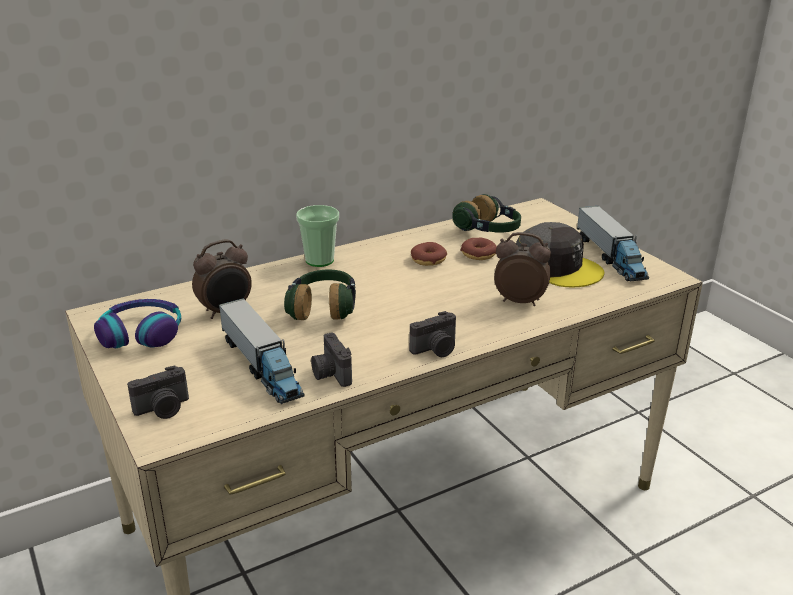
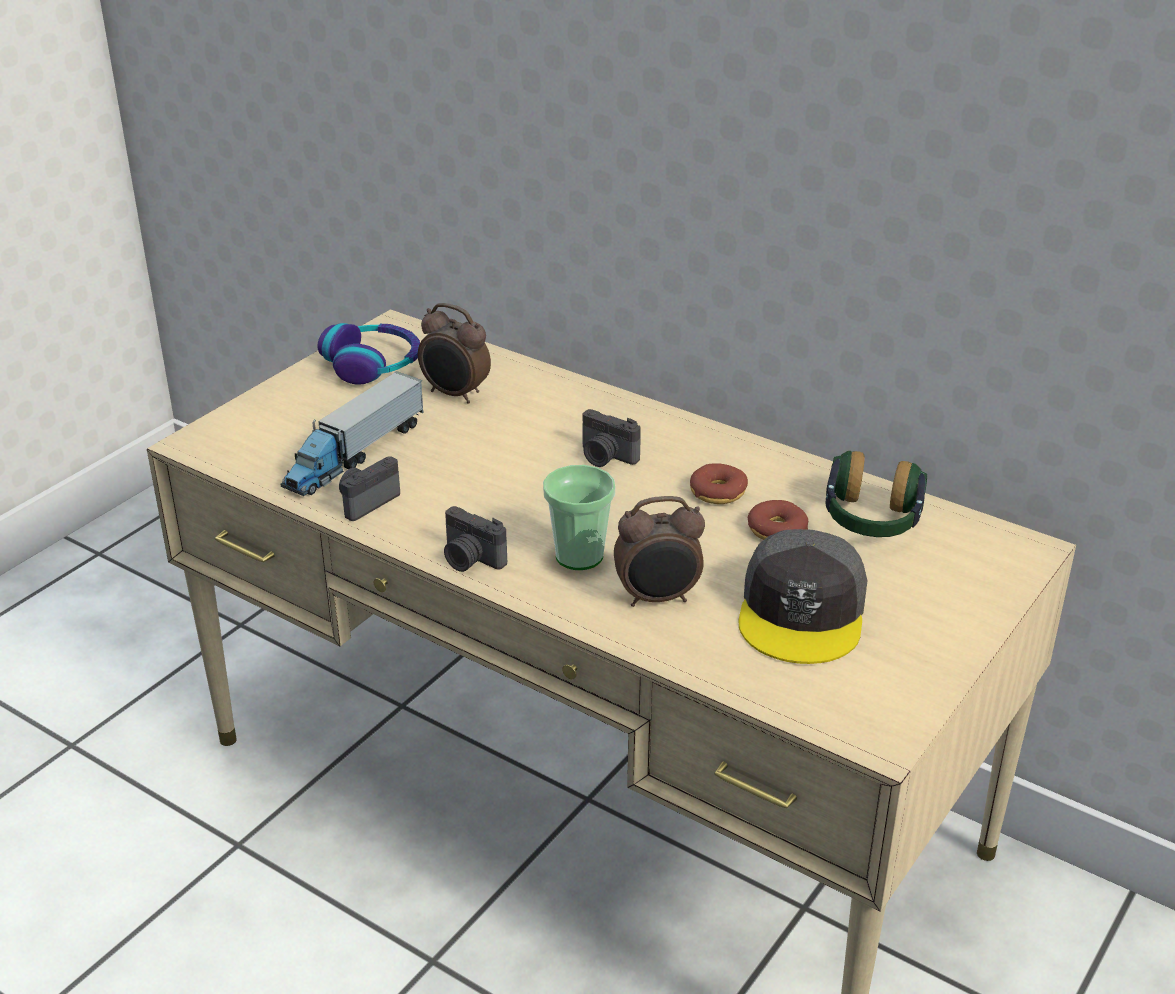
camera: 65 degrees right, 5 degrees up
camera [127,366,189,419] -> camera moved to [582,409,641,467]
headphones [284,269,356,320] -> none
cup [296,205,339,267] -> cup moved to [543,465,615,570]
alarm clock [494,232,551,306] -> alarm clock turned 90 degrees clockwise [614,496,705,607]
toy truck [577,206,649,282] -> none

